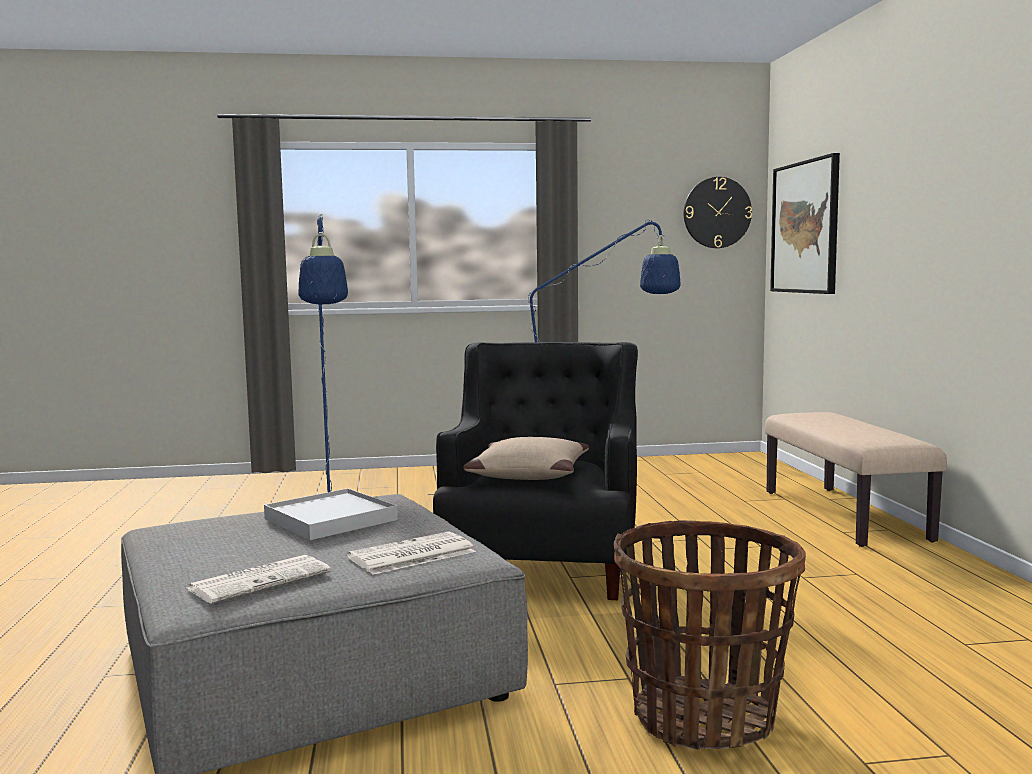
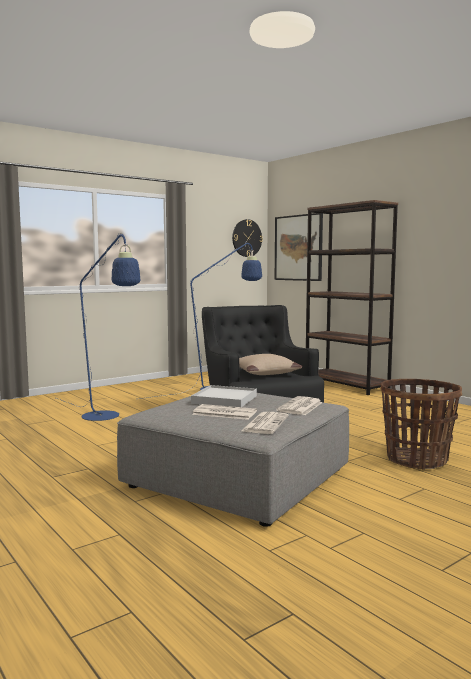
camera: 30 degrees left, 0 degrees up
beige bench [765,412,947,547] -> brown bookcase [306,200,398,395]
none -> newspaper [192,404,257,420]

